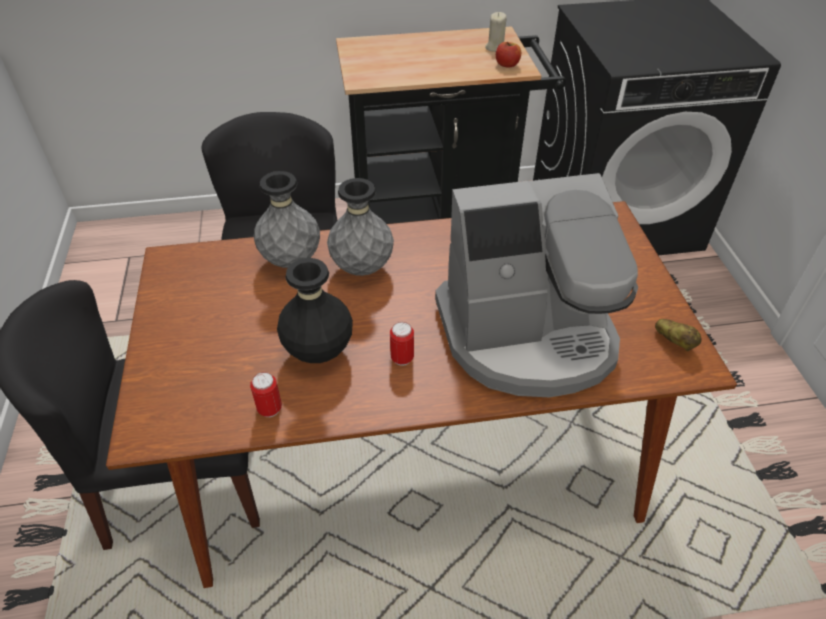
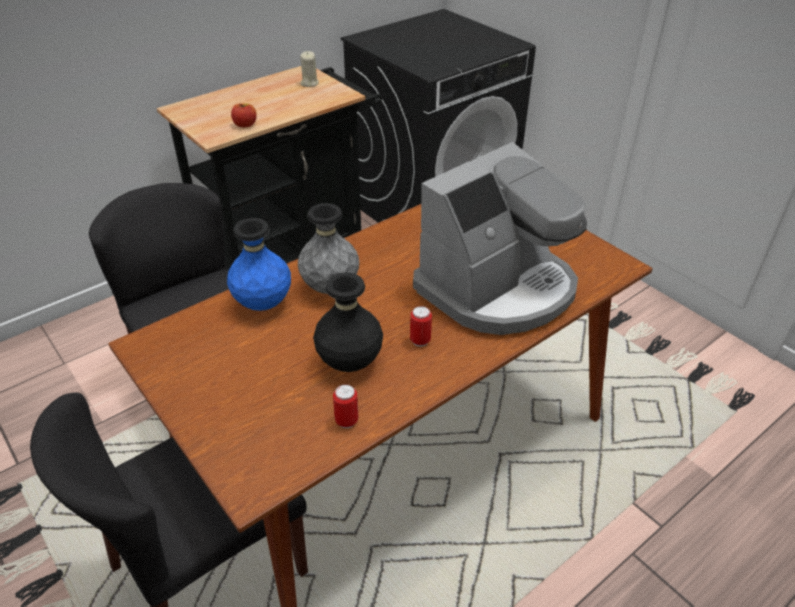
camera: 30 degrees left, 5 degrees down
grey vase [254,171,320,268] -> blue vase [227,218,291,311]
apple [496,42,521,68] -> apple moved to [231,103,257,127]
potato [655,319,702,351] -> none

